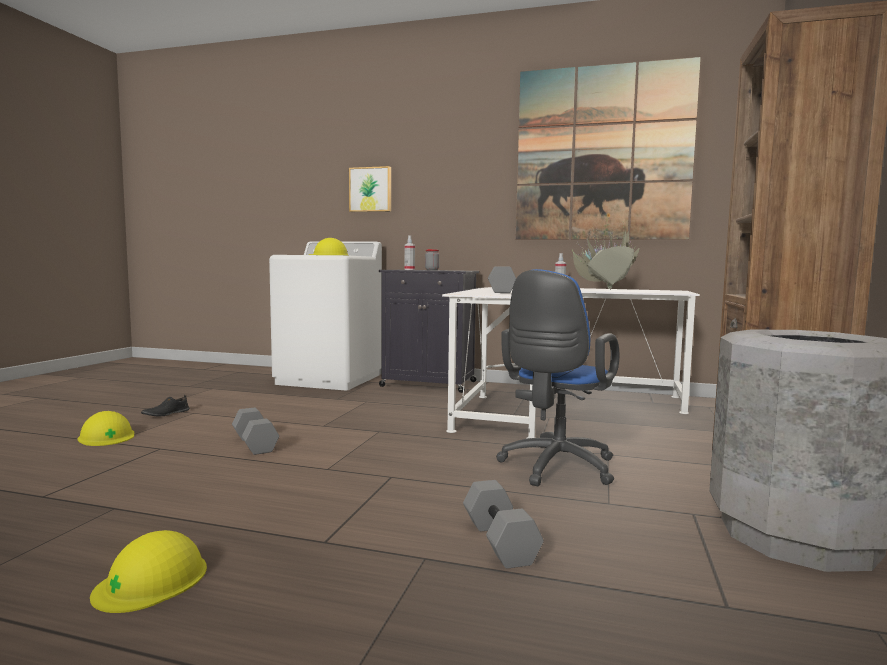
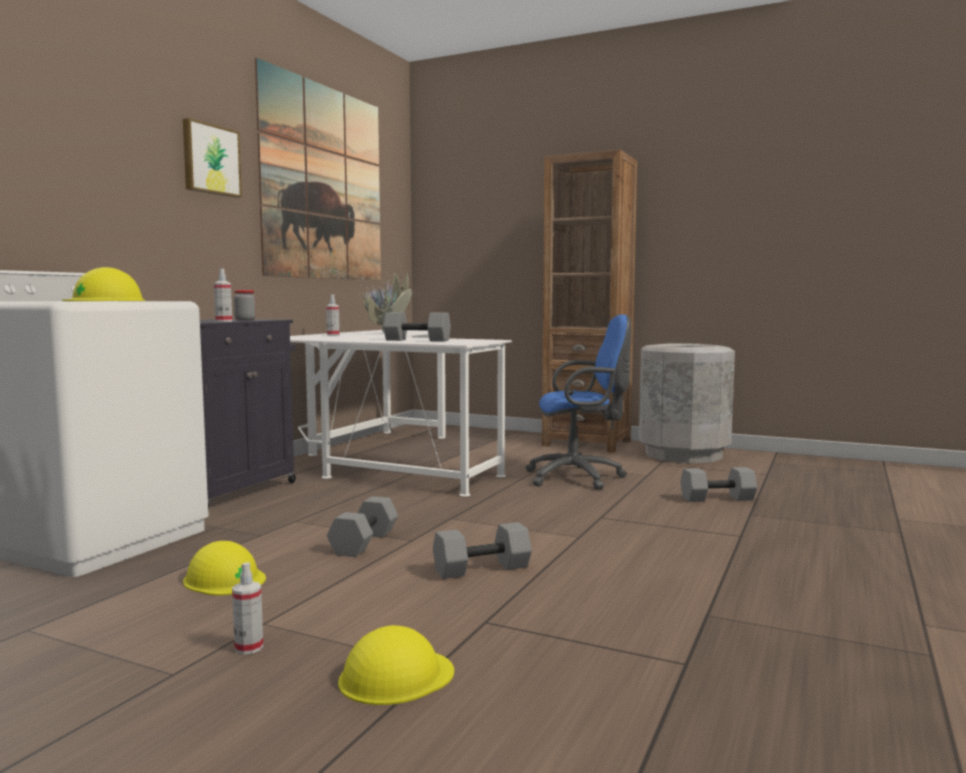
camera: 80 degrees left, 0 degrees up
yellow hard hat [90,530,207,613] -> yellow hard hat moved to [183,541,266,595]
black shoe [141,395,190,416] -> spray bottle [232,562,263,654]
picture [349,166,391,212] -> picture moved to [183,118,242,198]
blue office chair [496,269,619,486] -> blue office chair turned 45 degrees counterclockwise [526,314,631,490]
none -> grey dumbbell [327,496,398,557]

